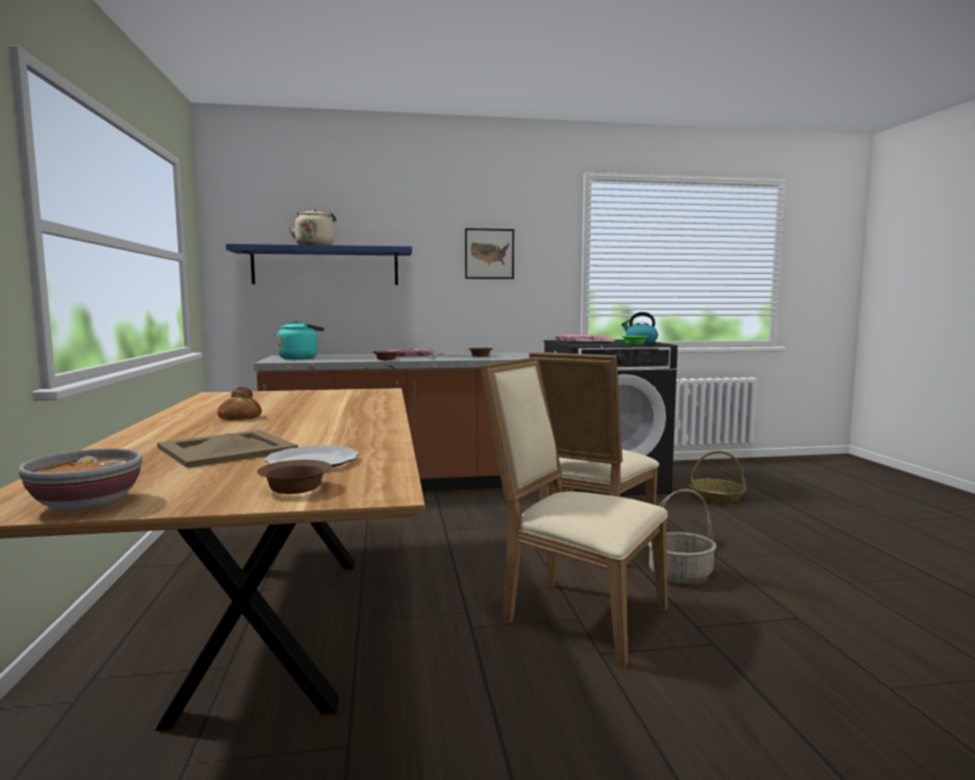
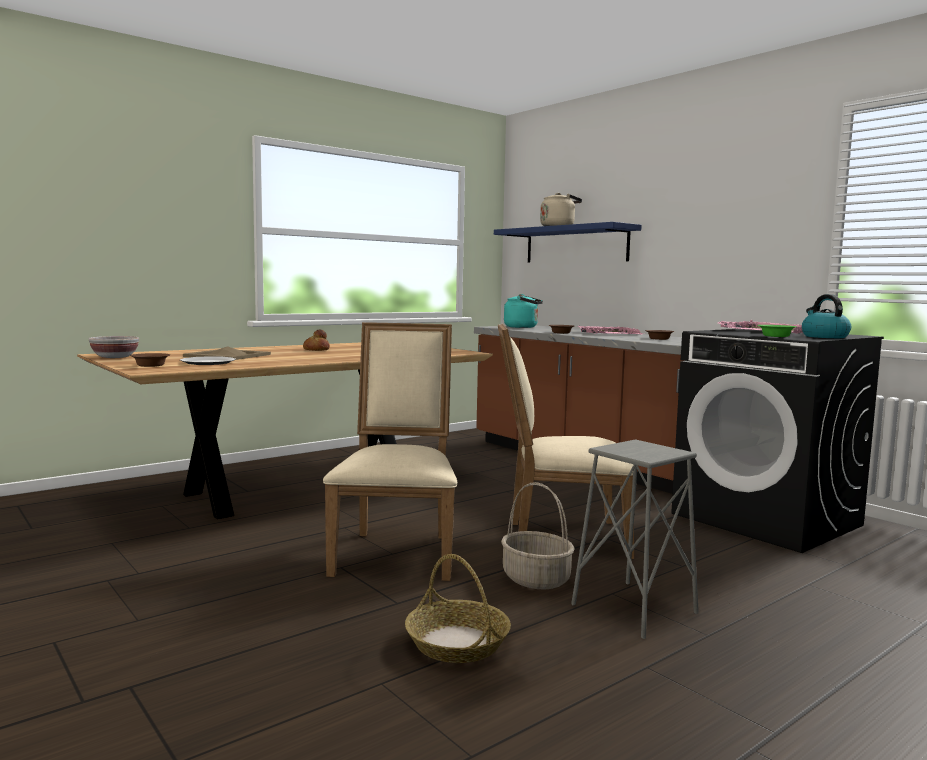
camera: 60 degrees right, 0 degrees up
picture [465,228,514,279] -> none
basket [688,451,746,503] -> basket moved to [405,554,511,663]
none -> grey stool [571,439,699,639]

